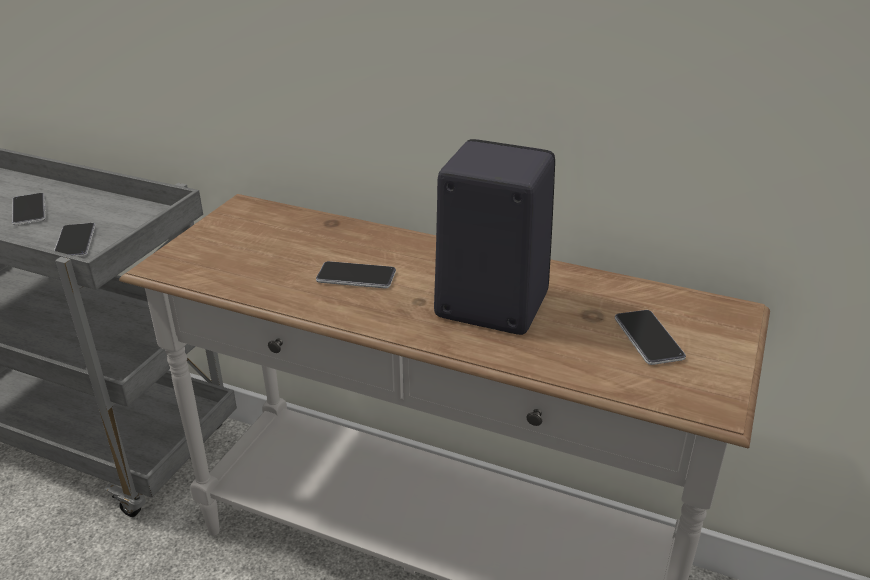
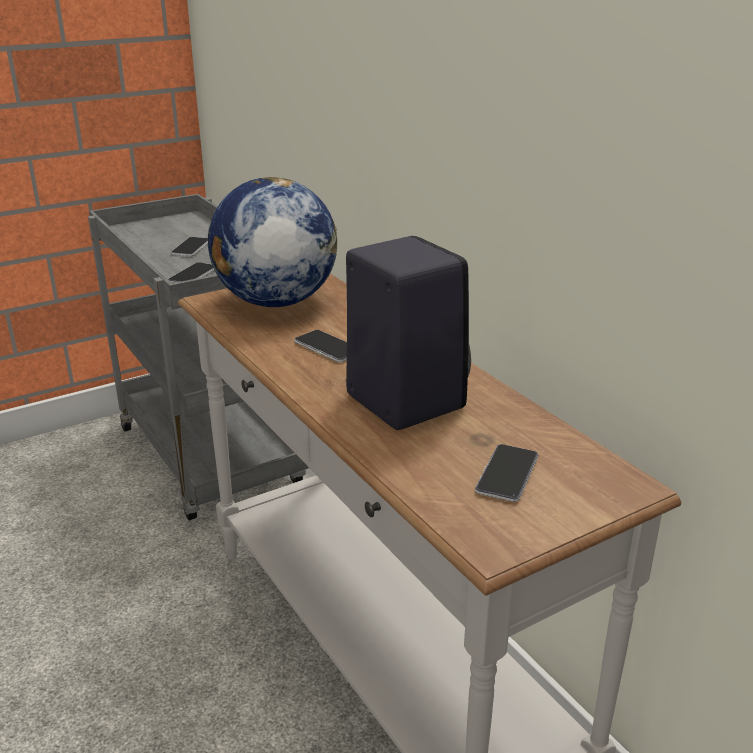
camera: 35 degrees right, 5 degrees down
none -> globe [208,177,337,307]

